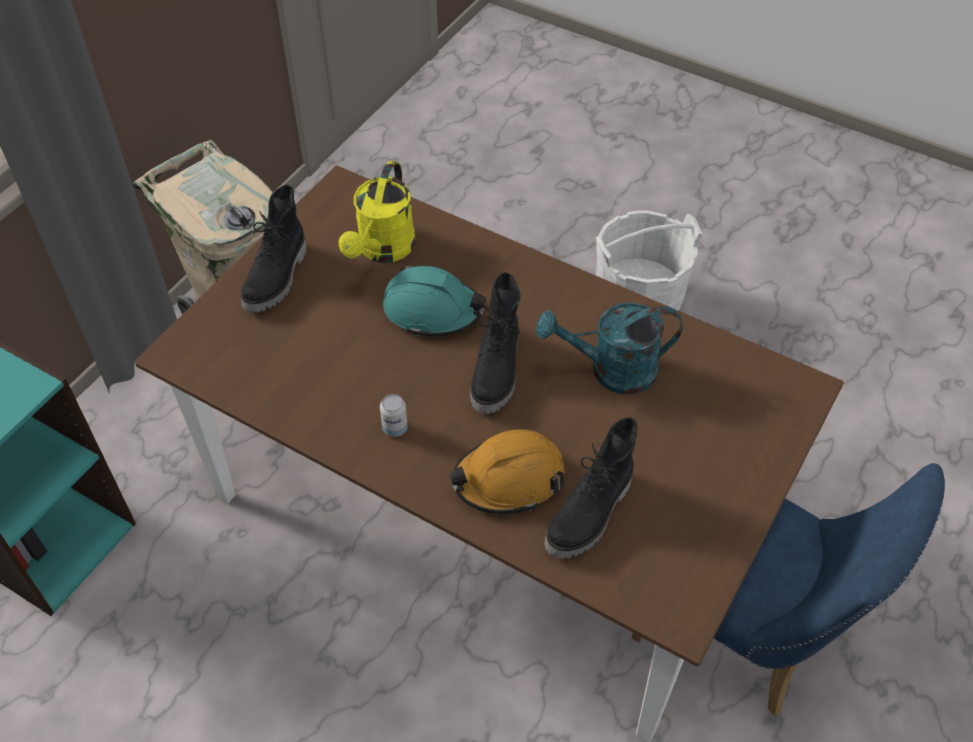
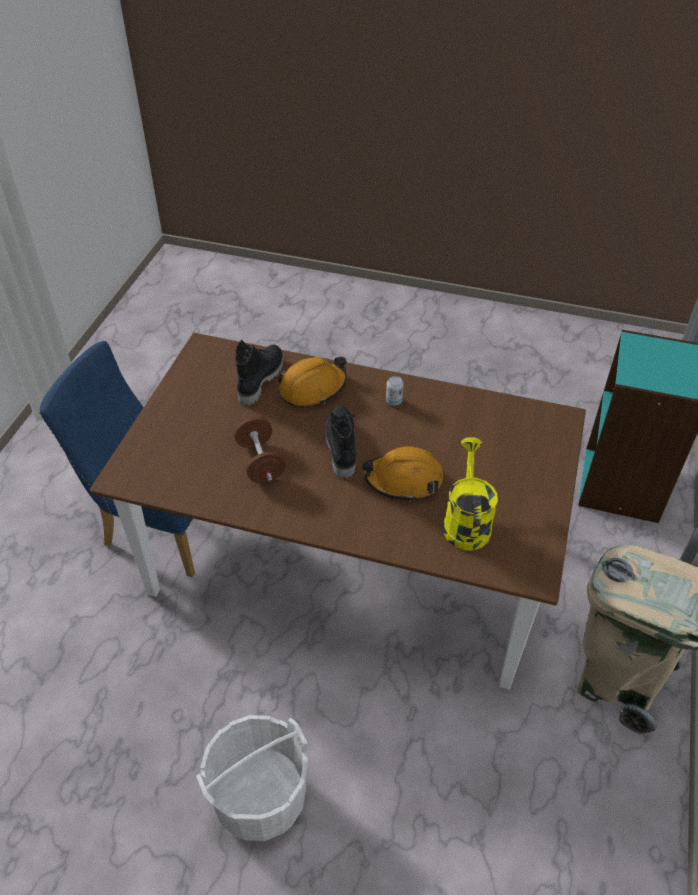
camera: 165 degrees right, 5 degrees down
black boot [241,185,306,313] -> none
turquoise hard hat [383,265,486,337] -> orange hard hat [362,446,443,502]
turquoise watering can [536,303,683,394] -> brown dumbbell [234,417,286,483]

